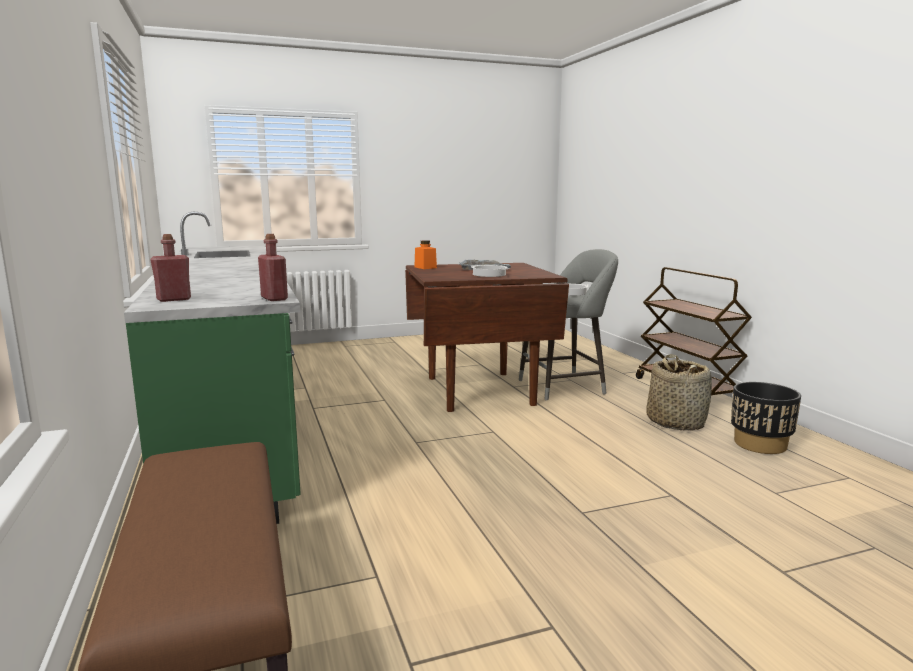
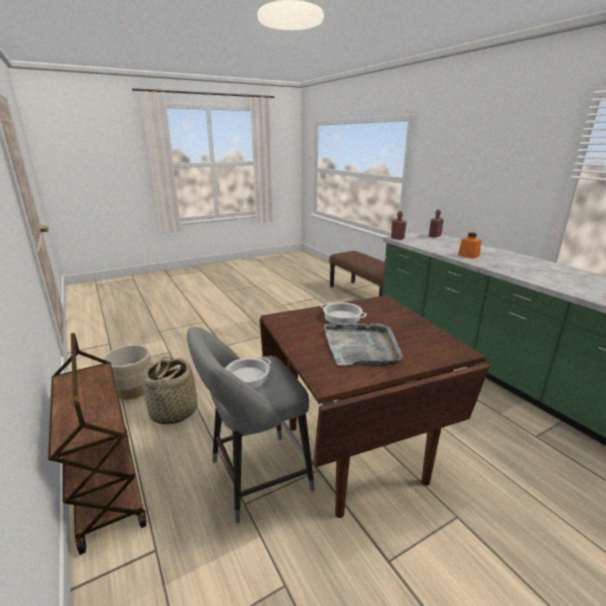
camera: 170 degrees right, 10 degrees up
orange jar [414,240,437,269] -> orange jar moved to [458,232,482,259]
black planter [731,382,801,454] -> beige planter [103,345,152,399]

